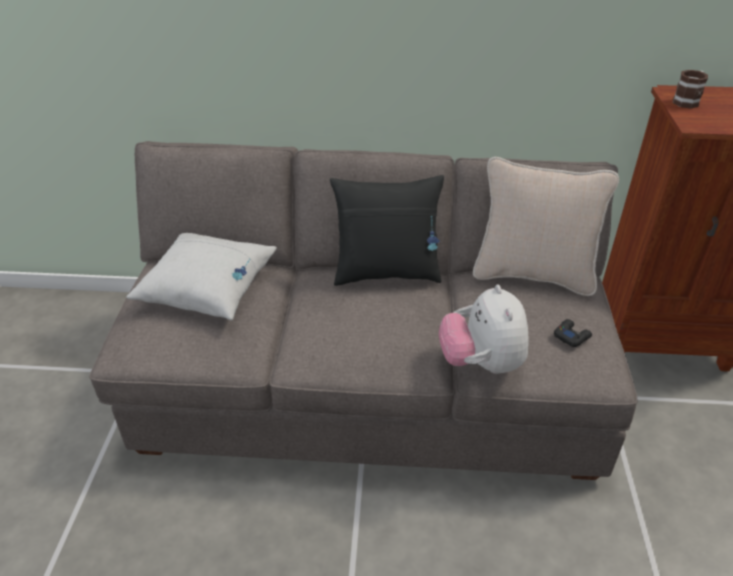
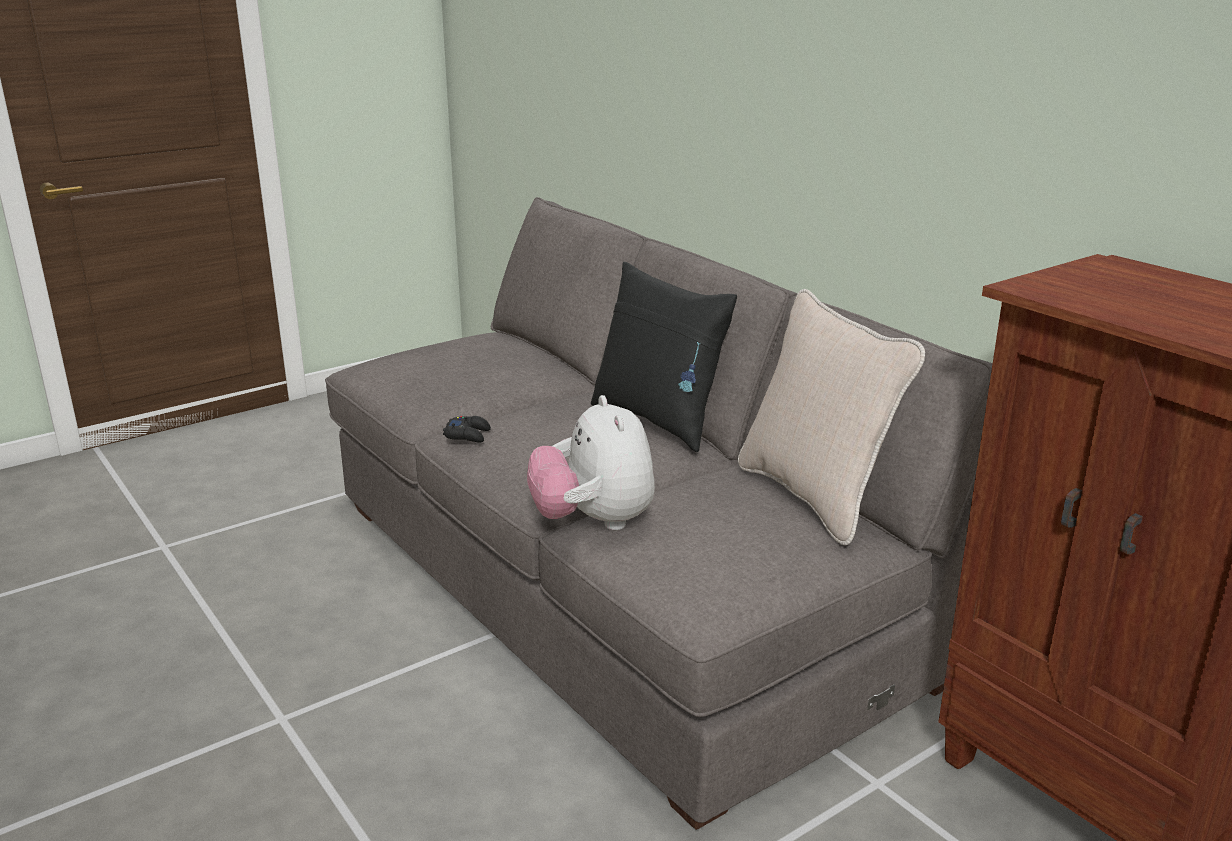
camera: 50 degrees right, 15 degrees down
grey pillow [126,233,277,321] -> none
plush toy [439,285,529,374] -> plush toy turned 60 degrees counterclockwise [527,395,655,530]
black game controller [554,319,592,347] -> black game controller moved to [443,416,491,443]
mug [673,70,708,109] -> none

